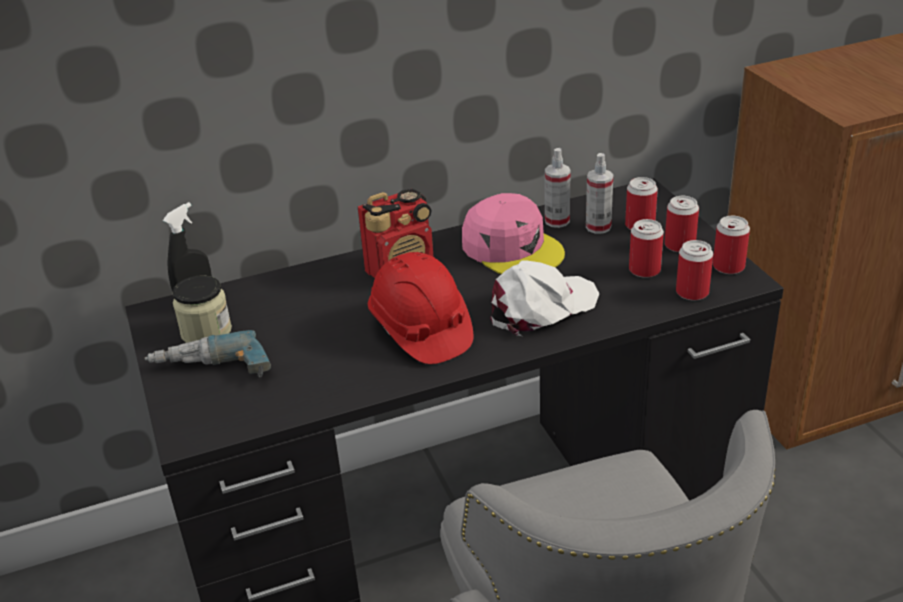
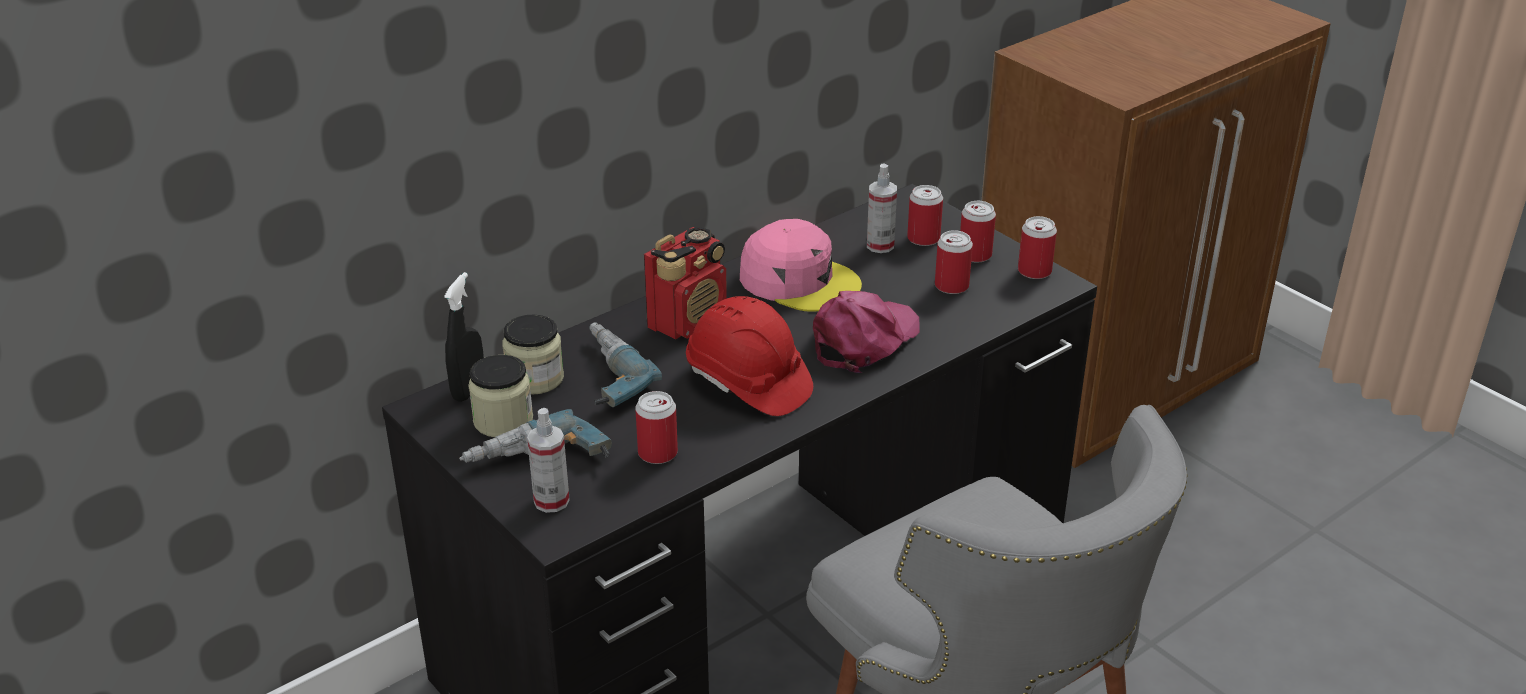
camera: 20 degrees left, 0 degrees up
white cap [490,260,600,336] -> pink cap [813,291,920,373]
spray bottle [545,148,571,228] -> spray bottle moved to [527,408,570,513]
can [676,240,713,300] -> can moved to [635,391,678,464]
none -> jar [502,314,564,395]
none -> power drill [589,322,662,407]

